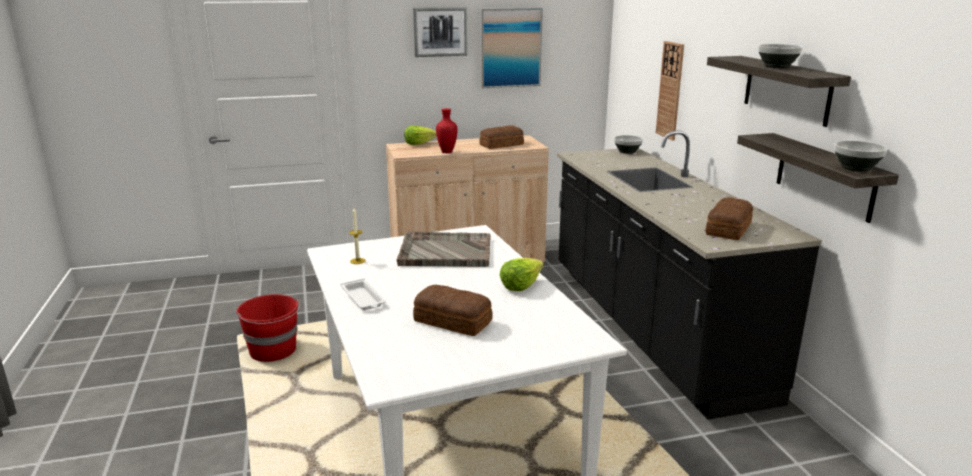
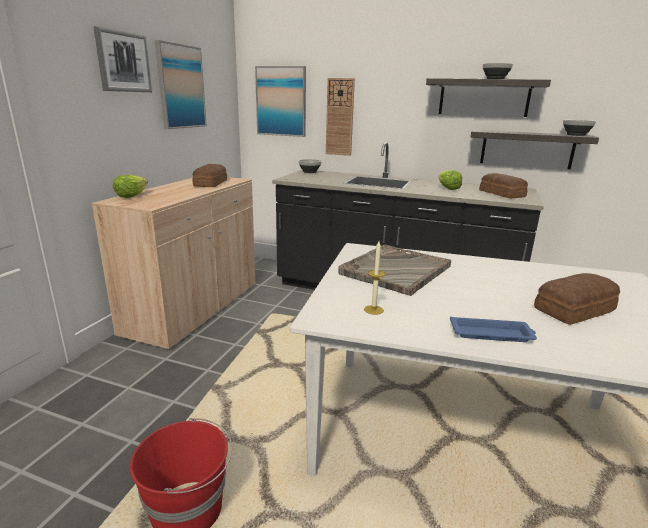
camera: 55 degrees left, 0 degrees up
white tray [340,278,386,310] -> blue tray [450,316,537,342]
red vase [436,108,457,153] -> none
lettuce [500,258,544,291] -> lettuce moved to [439,170,462,190]
none -> picture [255,66,306,137]

